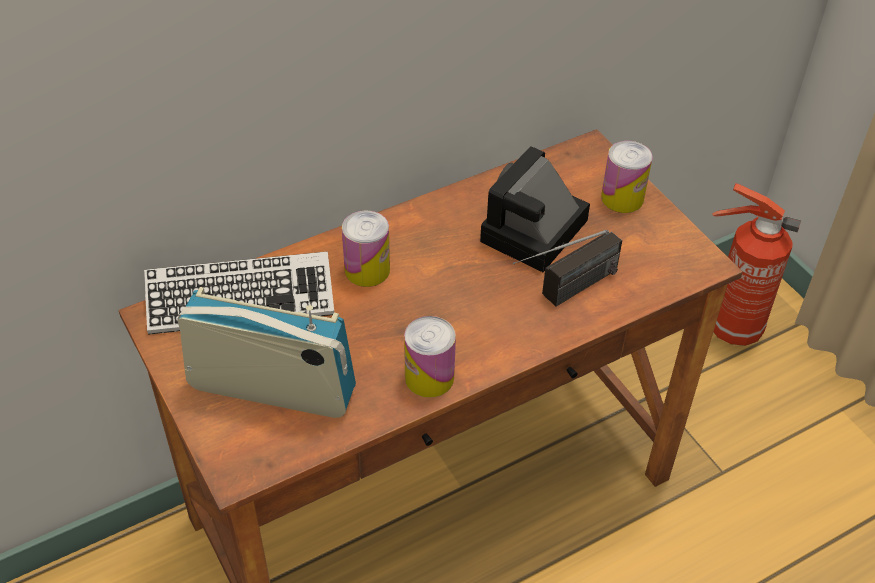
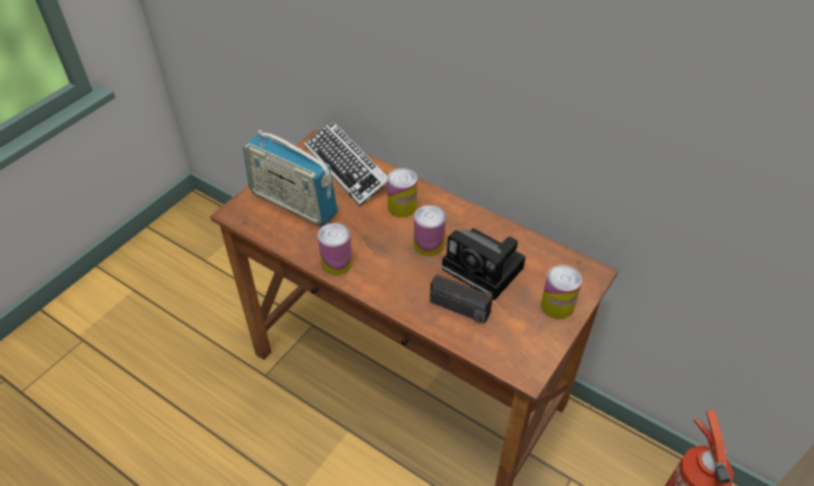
camera: 65 degrees right, 0 degrees up
radio [177,287,356,418] -> radio turned 135 degrees clockwise [243,130,338,226]
camera [480,146,590,272] -> camera turned 150 degrees counterclockwise [442,228,526,300]
none -> can [414,205,446,256]

